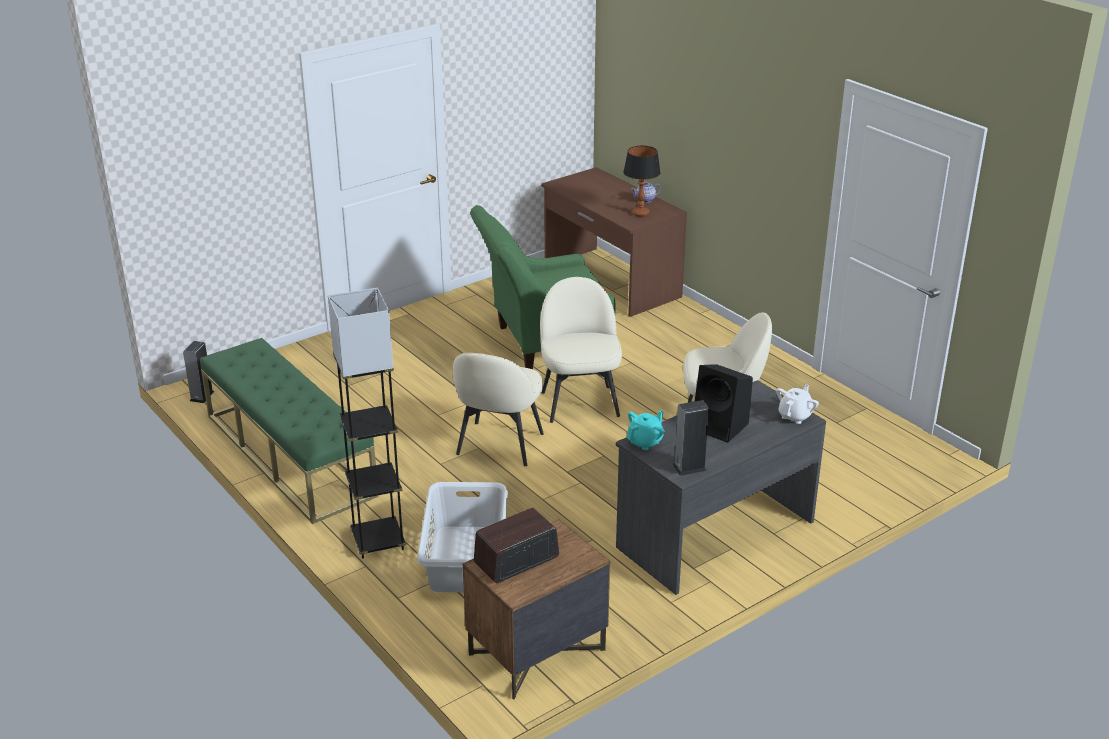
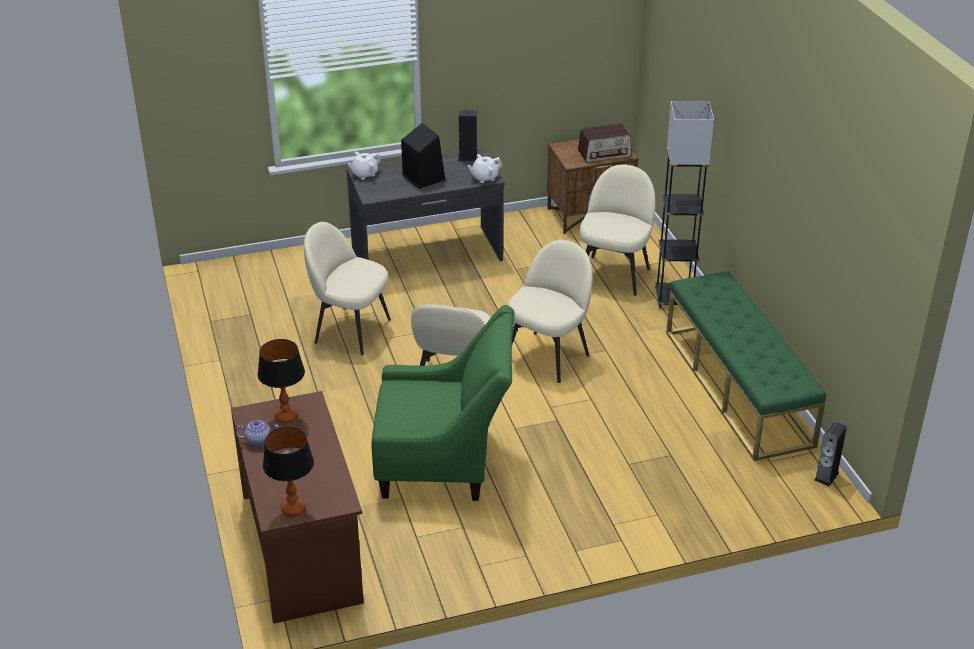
camera: 160 degrees left, 5 degrees up
grey laundry basket [417,482,508,592] -> beige chair [579,165,656,296]
turquoise teapot [627,411,664,450] -> white teapot [467,154,502,183]
none -> table lamp [263,427,314,517]

